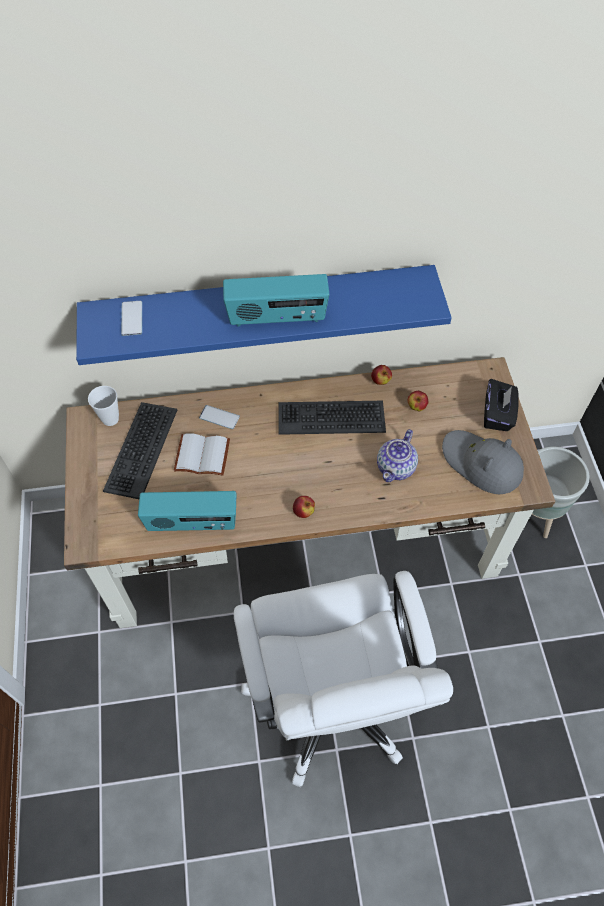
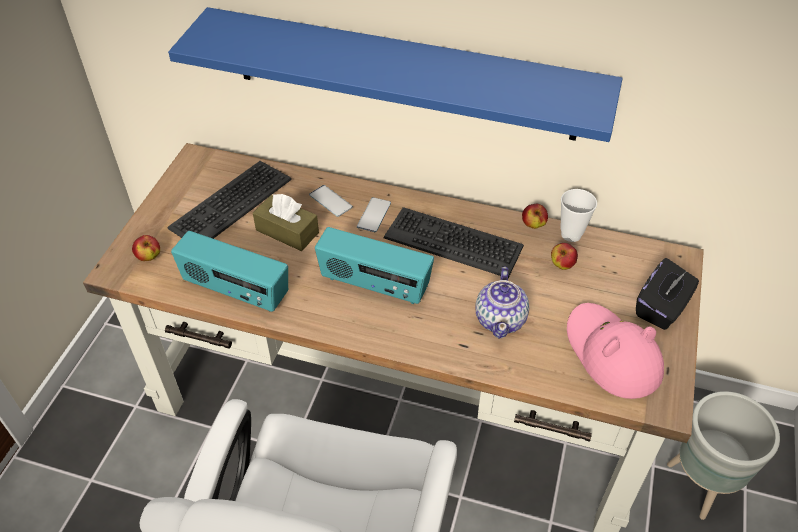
camera: 25 degrees right, 10 degrees down
cup [88,386,119,426] -> cup moved to [561,189,597,242]
phone [121,301,142,336] -> phone moved to [357,197,391,232]
white book [174,433,230,476] -> brown tissue box [253,194,319,251]
radio [223,274,330,327] -> radio moved to [315,227,434,304]
apple [293,496,315,518] -> apple moved to [132,235,160,261]
teapot [377,429,418,482] -> teapot turned 45 degrees counterclockwise [475,266,529,339]
grey hat [442,430,524,494] -> pink hat [567,303,664,399]

